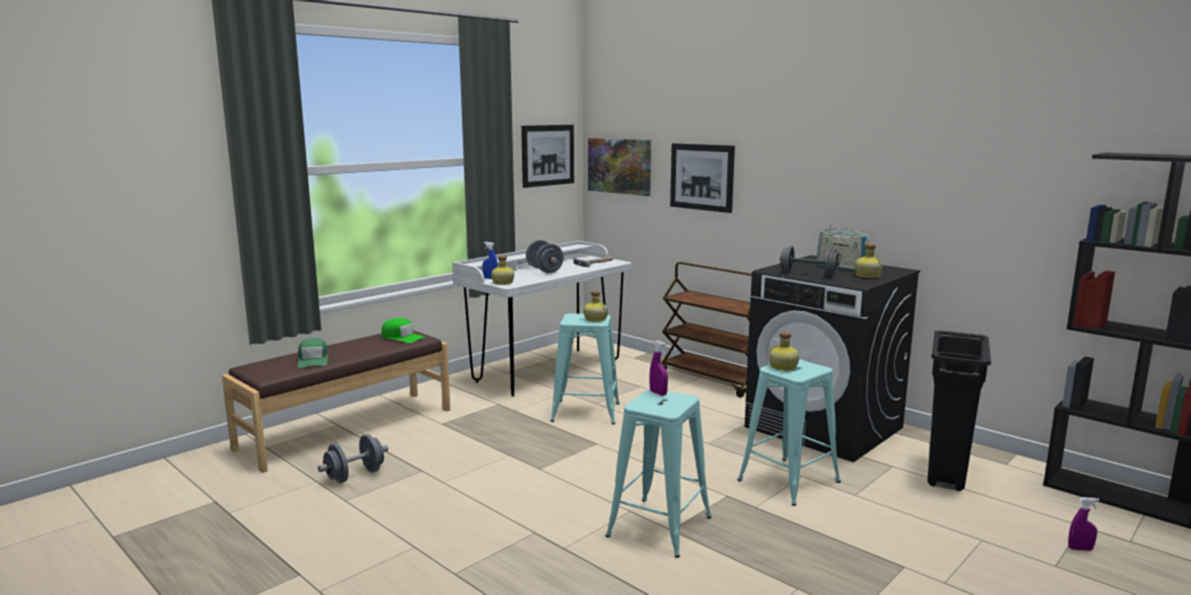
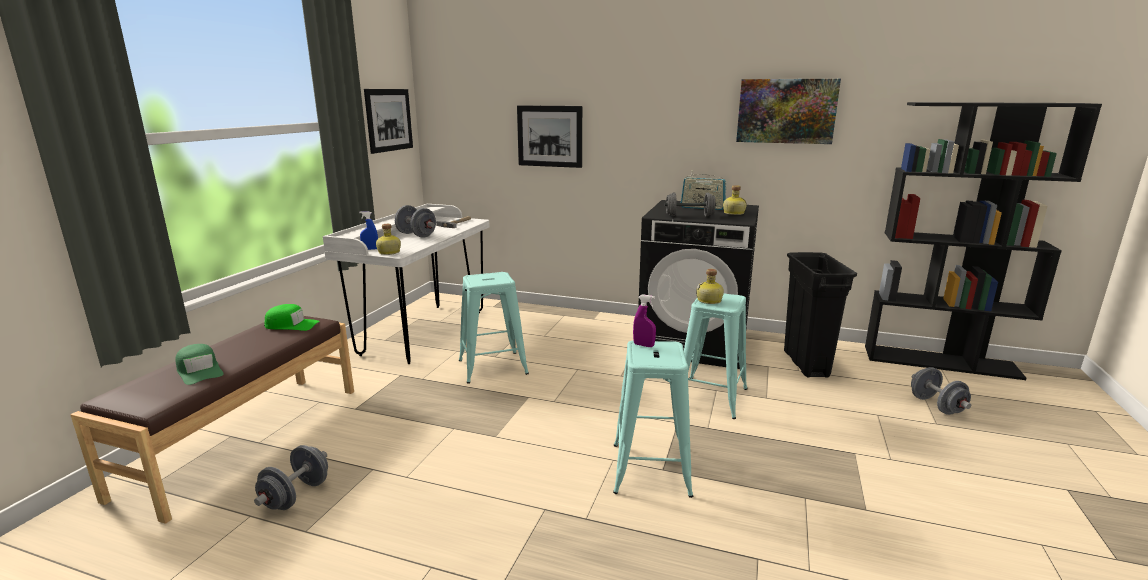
camera: 25 degrees left, 5 degrees up
bottle [583,290,608,322] -> none
picture [588,138,651,196] -> picture moved to [736,79,841,144]
brown cart [661,262,752,397] -> none
purple spray bottle [1068,497,1099,551] -> grey dumbbell [911,367,971,415]

